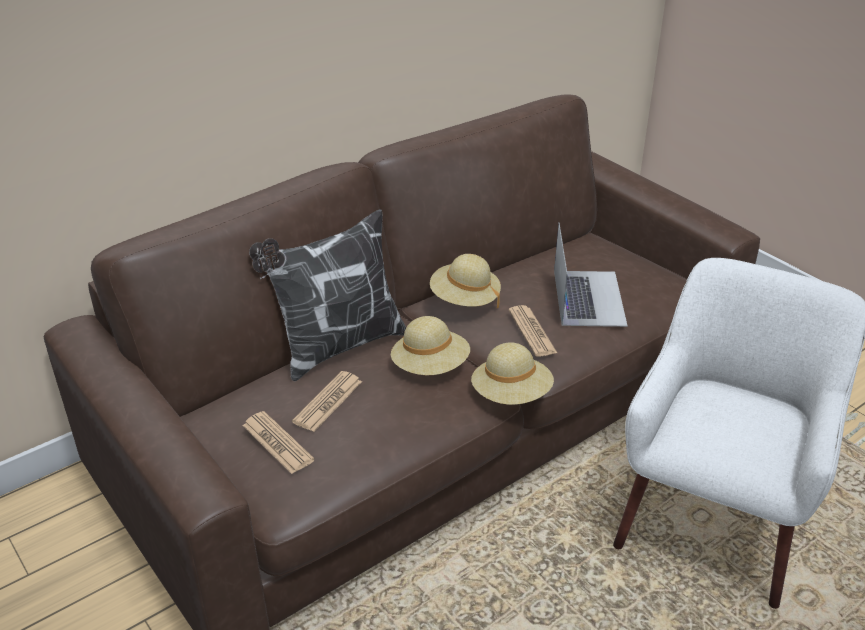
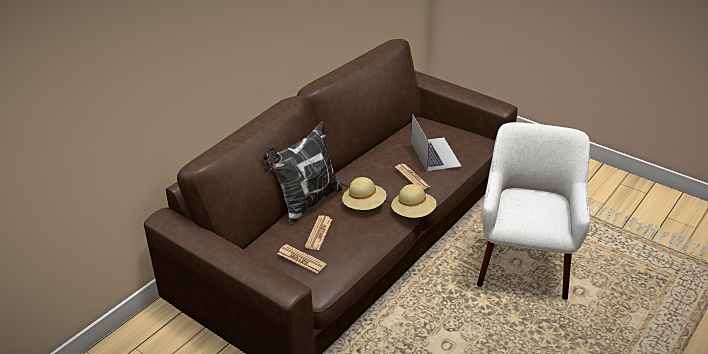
camera: 15 degrees left, 0 degrees up
beige hat [430,254,501,308] -> none

